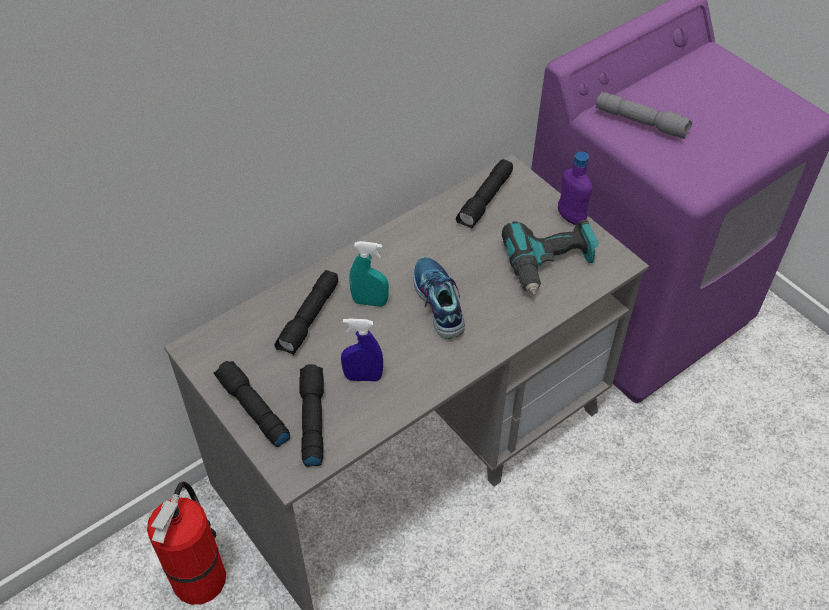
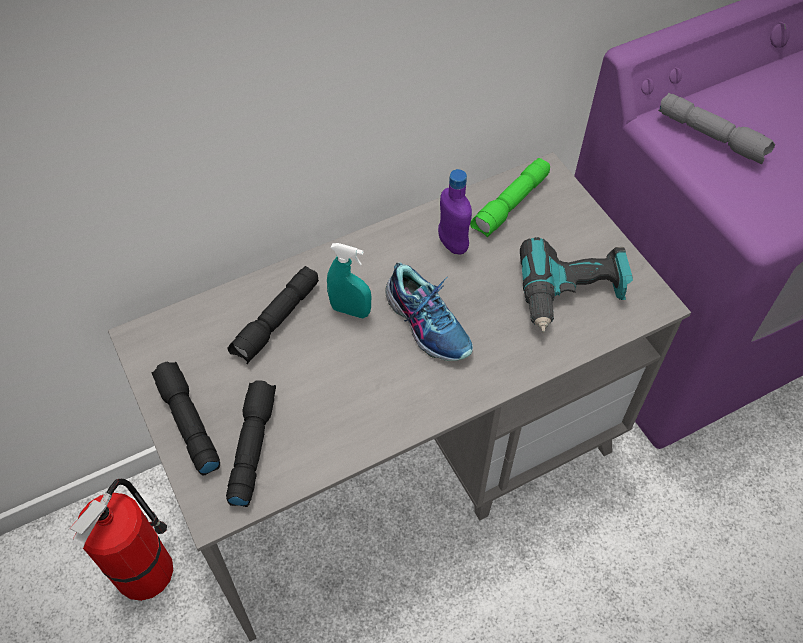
camera: 10 degrees right, 5 degrees up
blue spray bottle [341,318,383,382] -> none
shoe [413,257,465,339] -> shoe turned 150 degrees clockwise [385,262,473,361]
black flashlight [456,159,513,229] -> green flashlight [470,158,550,237]
purple bottle [558,151,592,225] -> purple bottle moved to [438,169,472,254]

